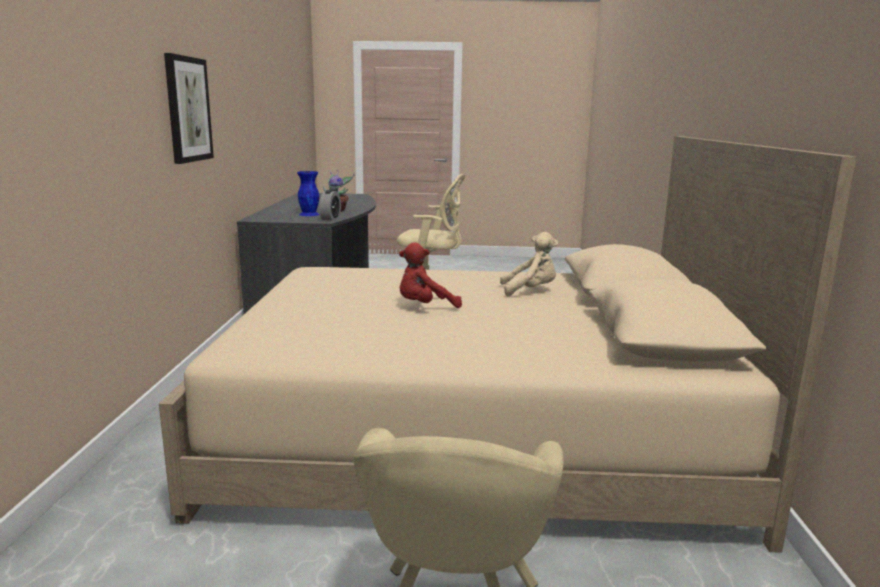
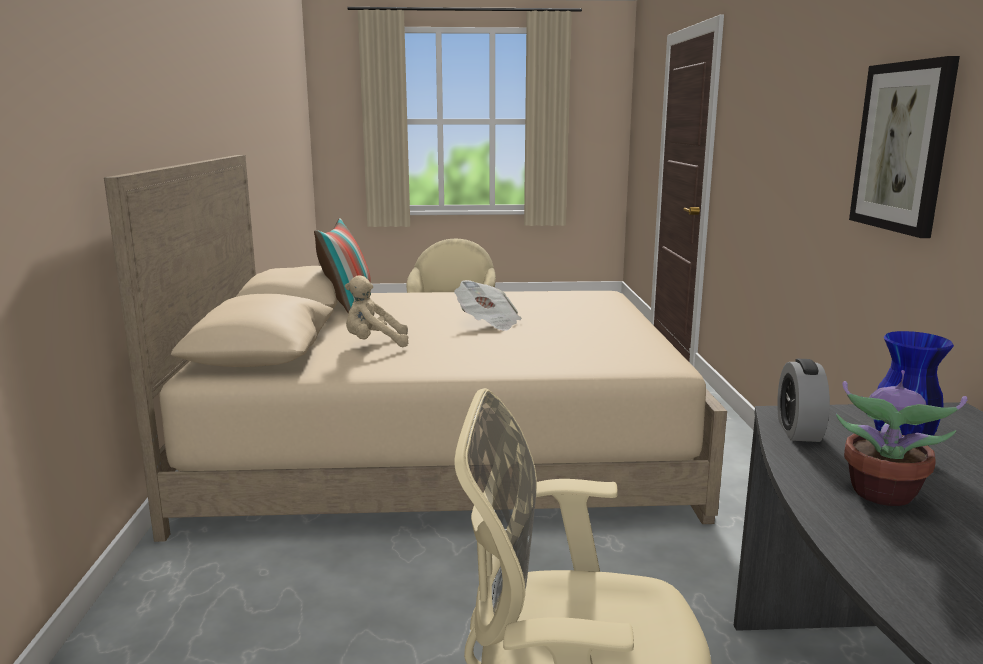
camera: 175 degrees right, 0 degrees up
red plush toy [399,242,462,308] -> newspaper [454,280,522,331]
none -> pillow [314,218,371,313]

